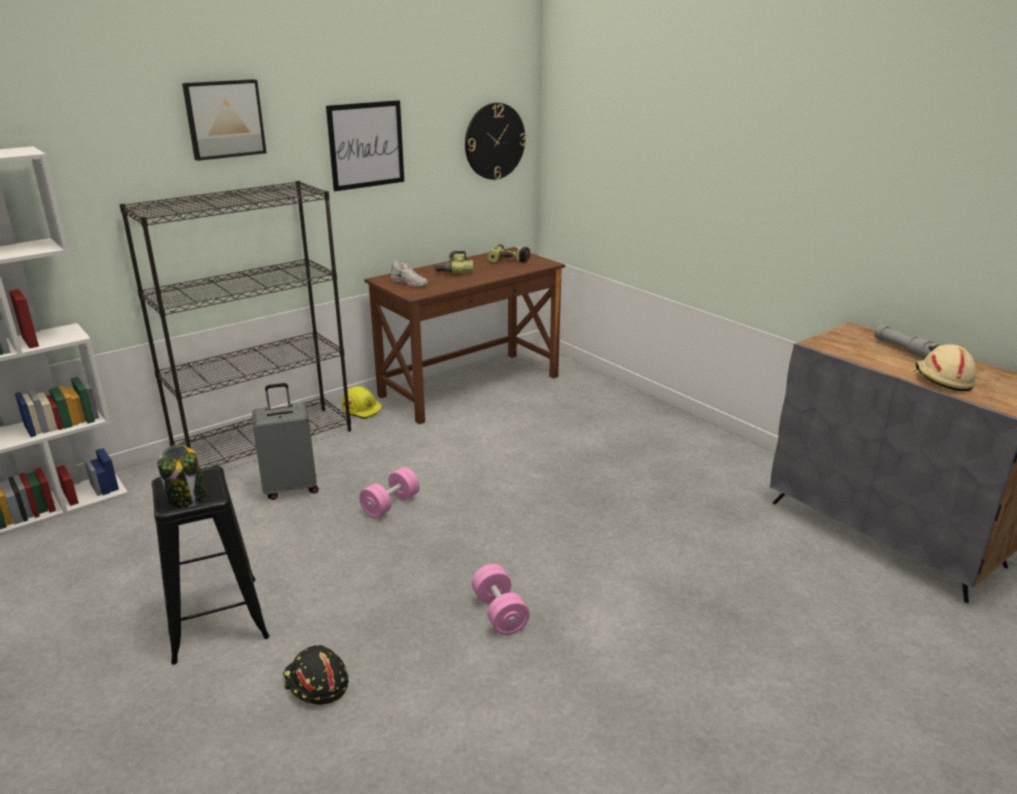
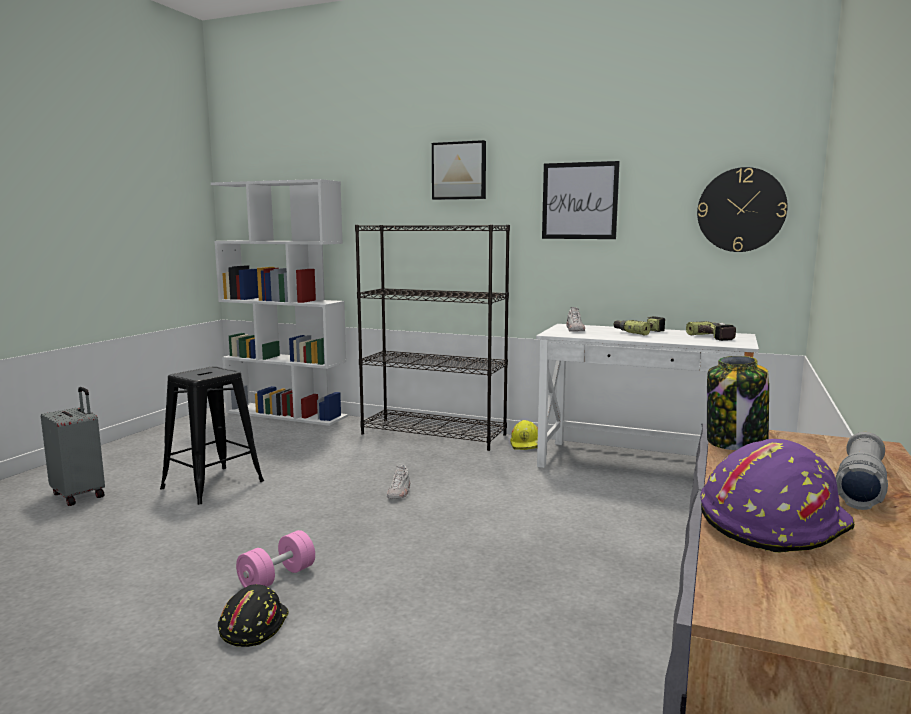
camera: 60 degrees right, 15 degrees down
jar [157,445,207,508] -> jar moved to [707,356,769,450]
grey suitcase [252,383,319,500] -> grey suitcase moved to [41,387,105,506]
black hard hat [283,645,349,705] -> black hard hat moved to [218,584,289,647]
pink dumbbell [359,467,420,518] -> white shoe [387,465,410,499]
brown desk [364,247,565,424] -> white desk [536,324,759,468]
beige hard hat [913,344,977,391] -> purple hard hat [700,439,855,553]

